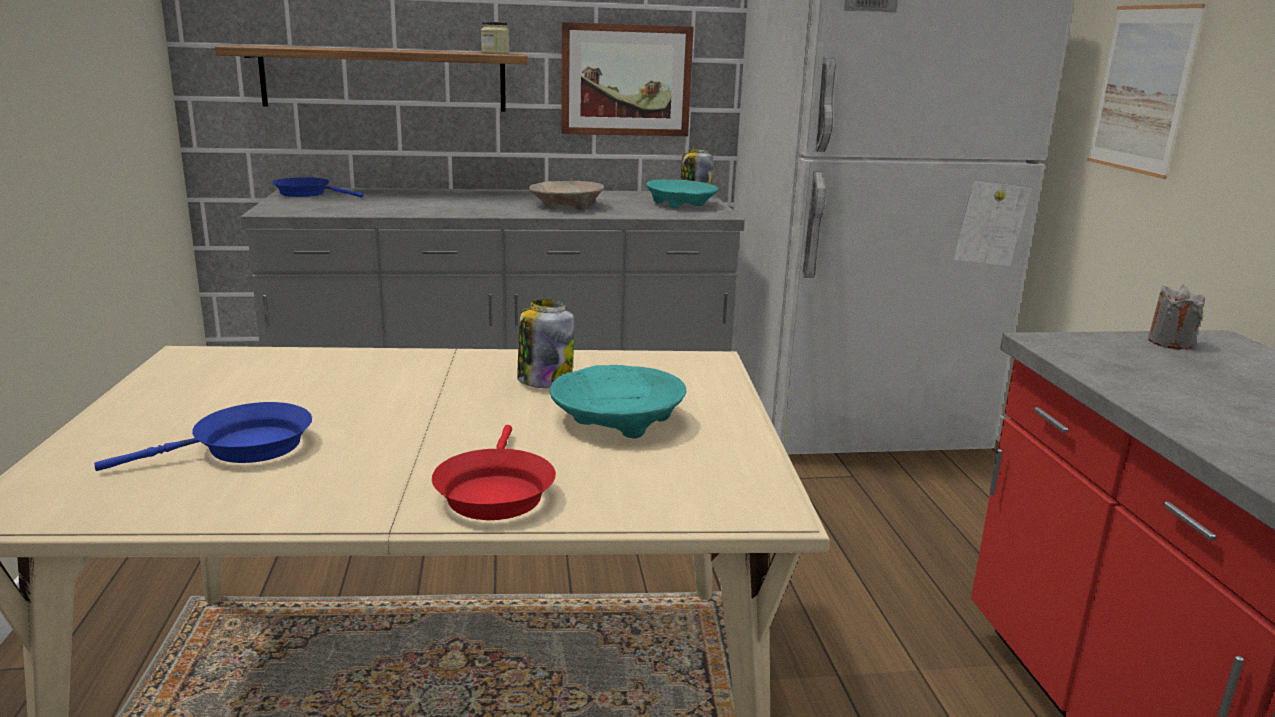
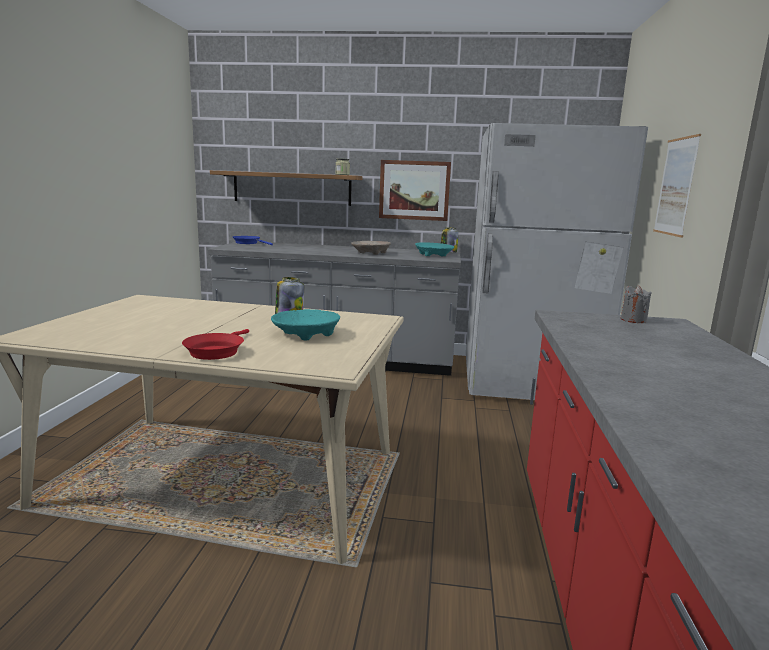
camera: 15 degrees right, 5 degrees down
blue frying pan [94,402,312,471] -> none

